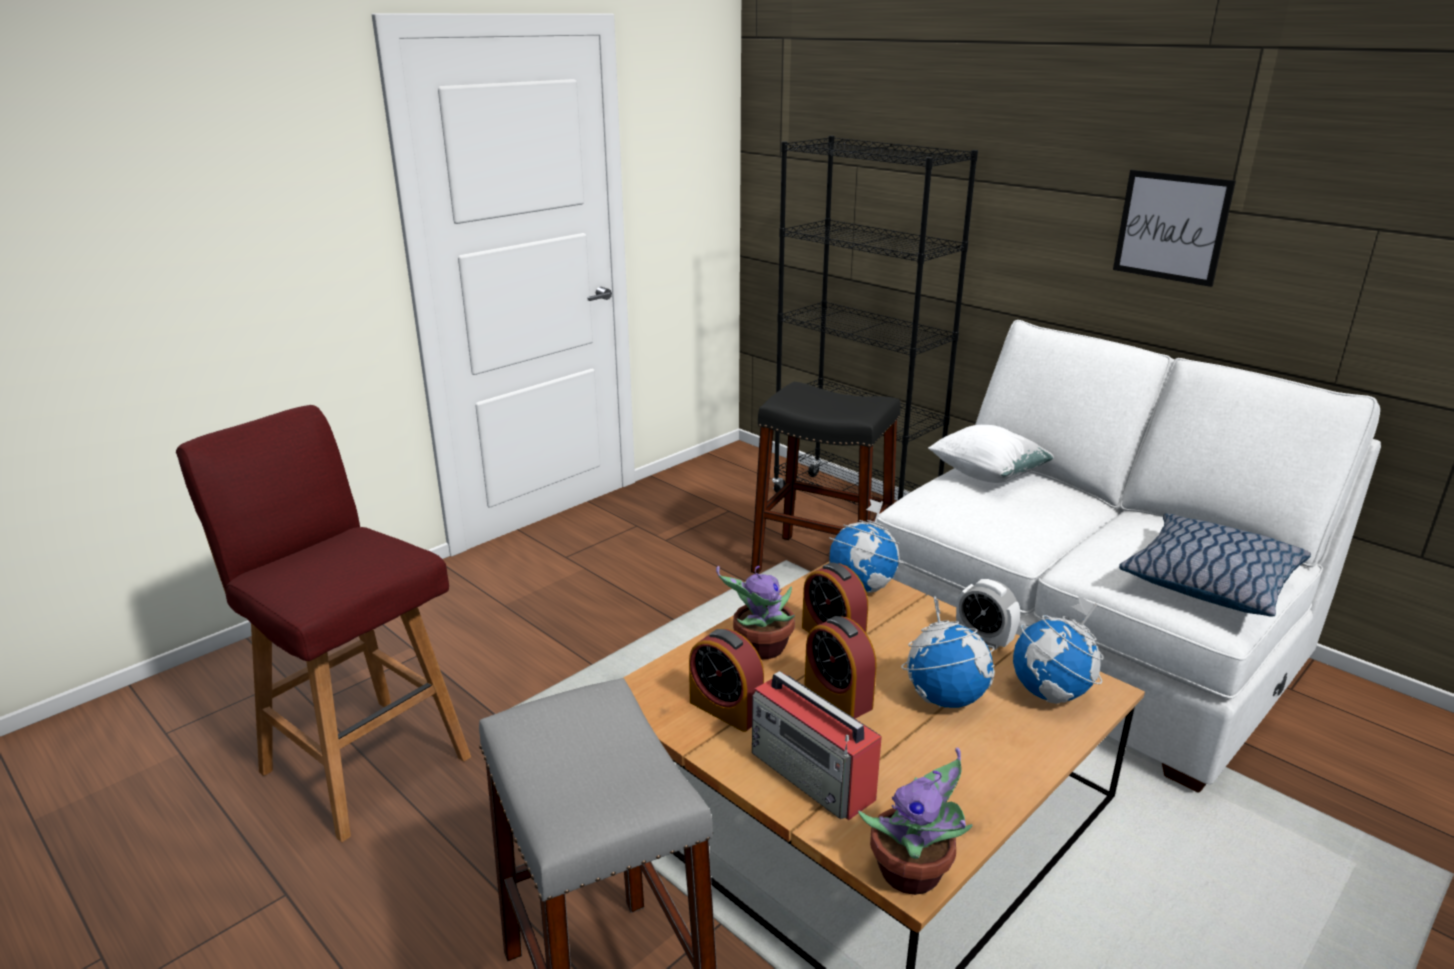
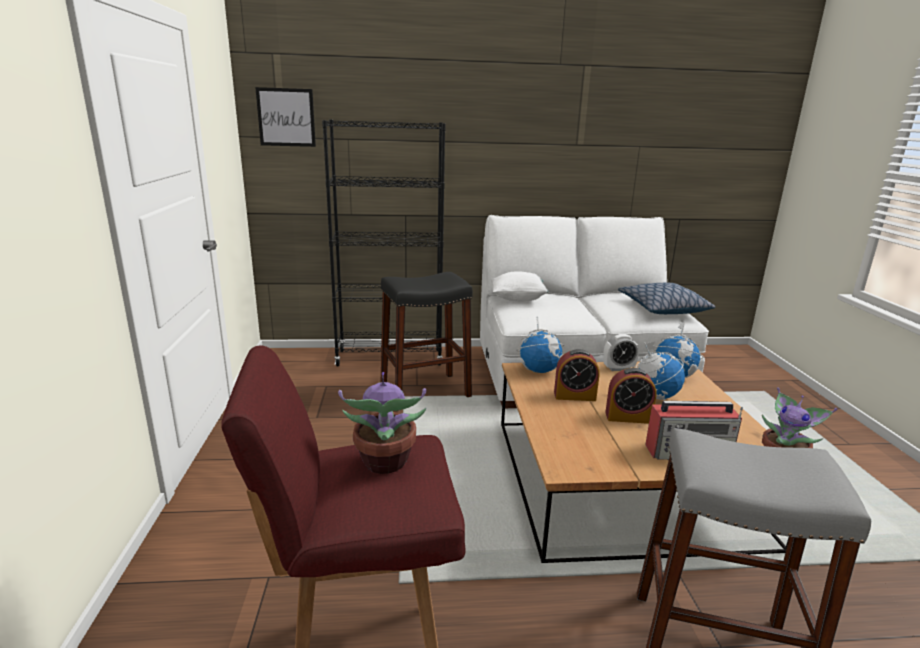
camera: 50 degrees left, 5 degrees down
alarm clock [689,629,764,732] -> none
potted plant [716,566,795,659] -> potted plant moved to [338,372,426,474]
picture [1113,170,1236,287] -> picture moved to [255,87,316,147]

